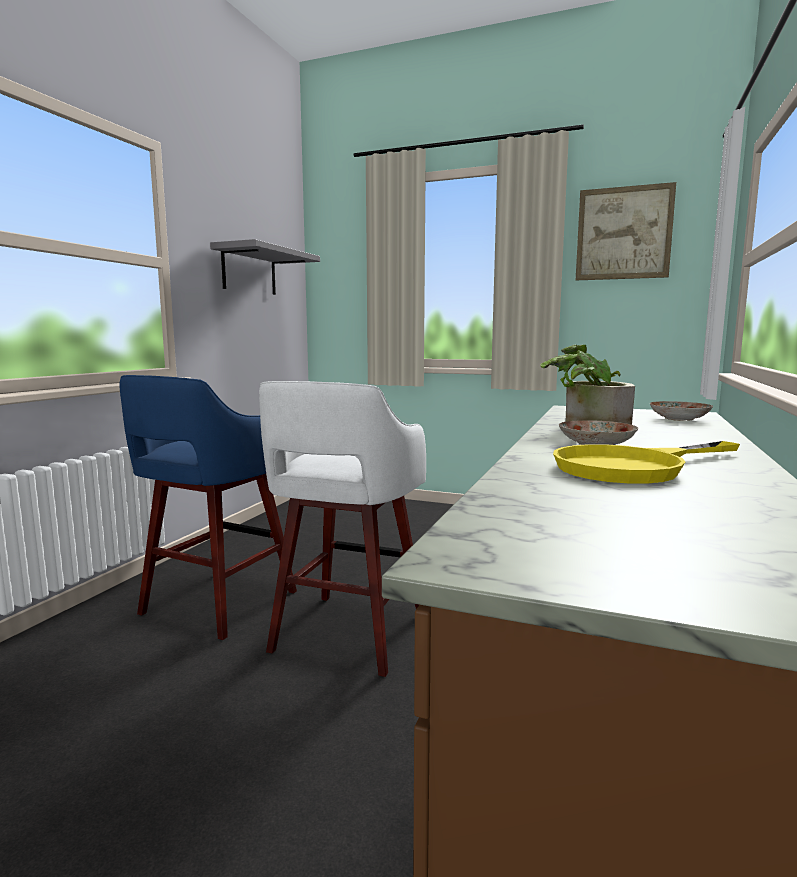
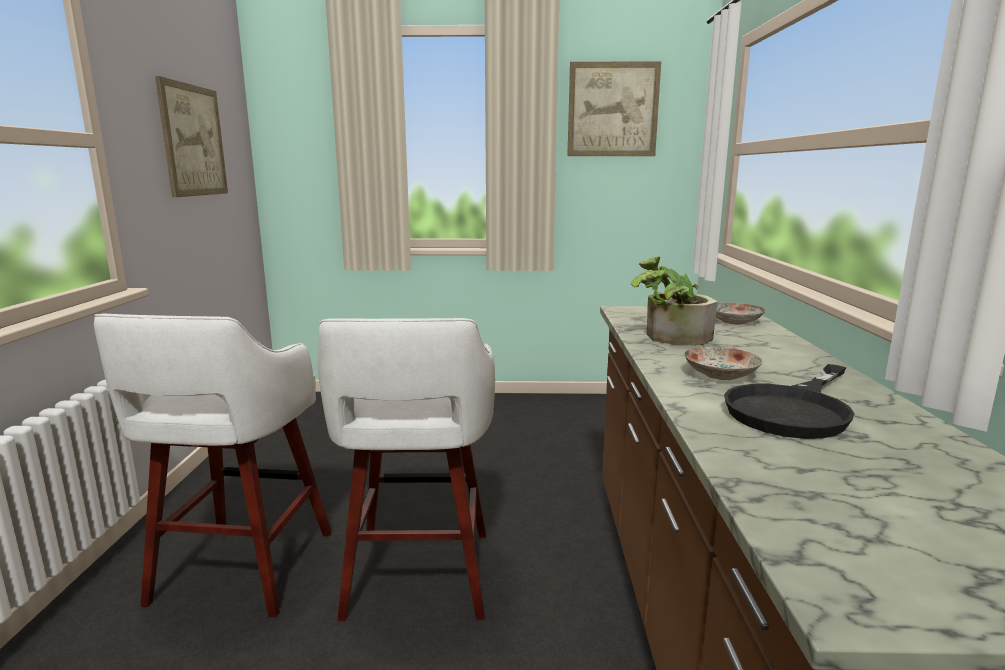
camera: 20 degrees left, 5 degrees up
blue stool [120,375,297,640] -> white stool [94,314,332,618]
grey shelf [210,239,320,295] -> picture [155,76,228,197]
yellow frying pan [553,441,740,484] -> black frying pan [724,364,855,439]

